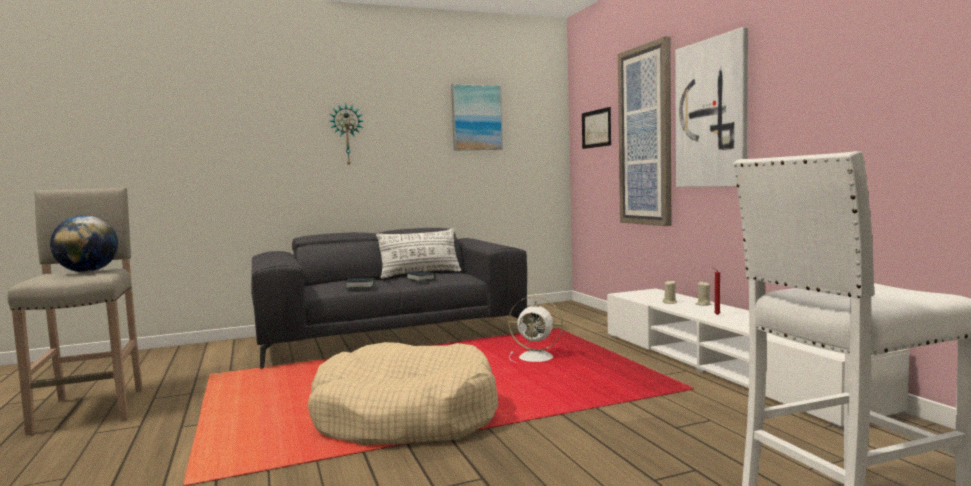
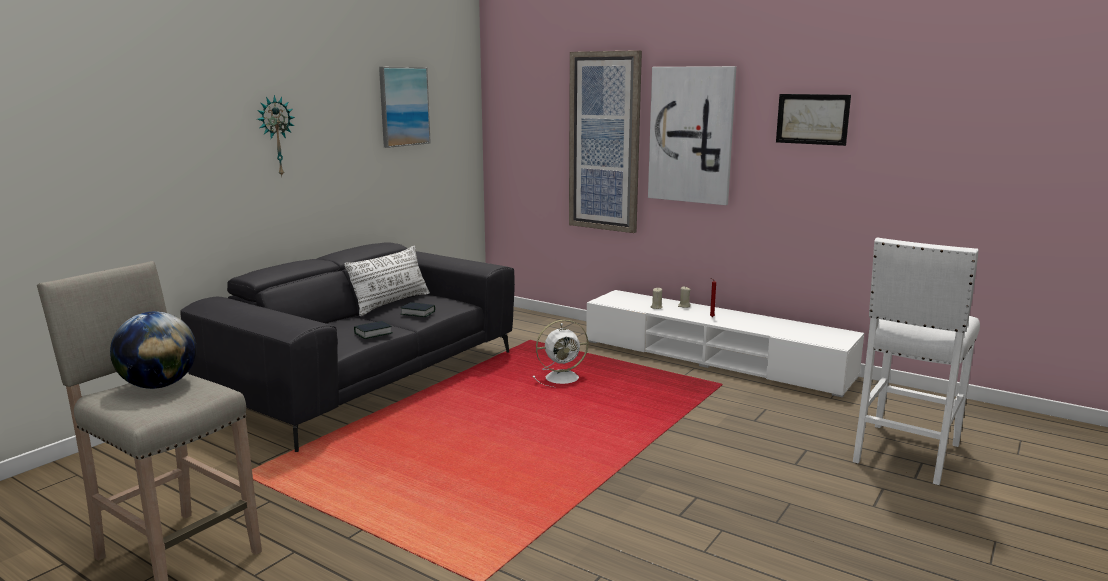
camera: 35 degrees left, 10 degrees up
beige dog bed [308,342,499,445] -> none
picture [582,107,611,149] -> picture moved to [776,94,851,146]

